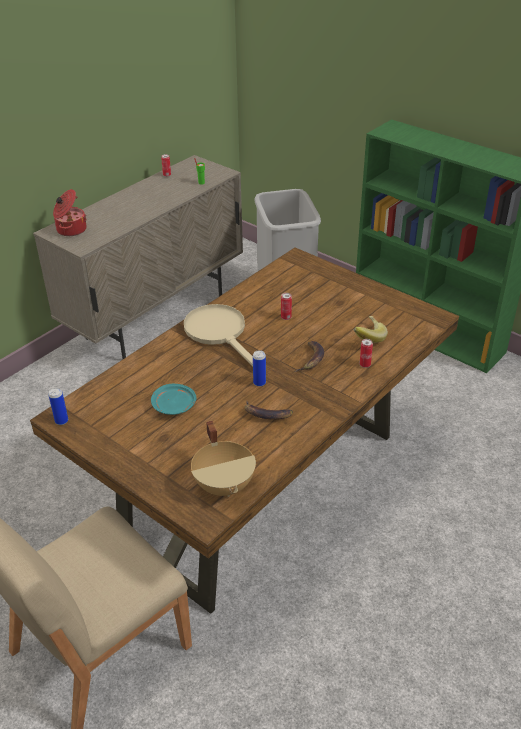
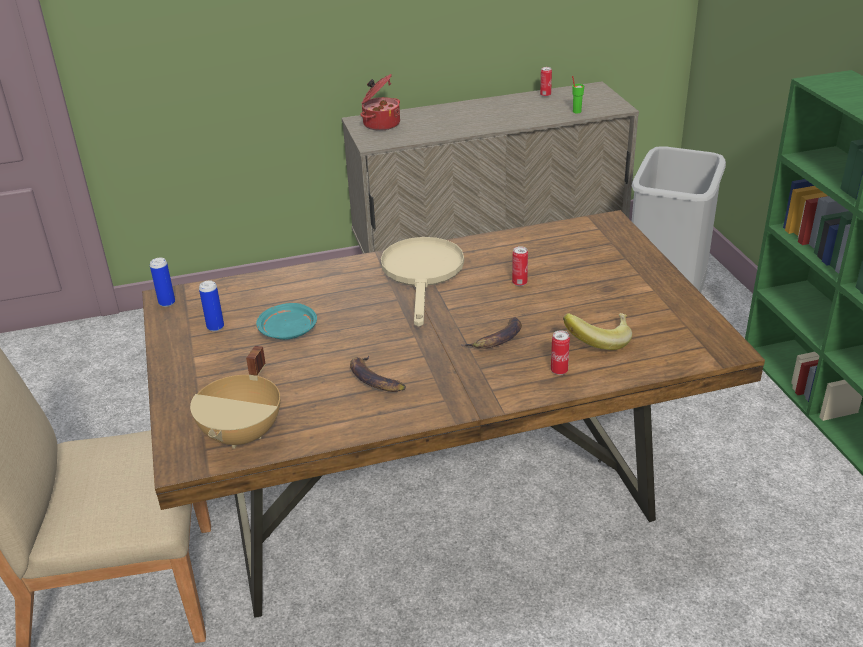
camera: 35 degrees right, 5 degrees down
can [253,350,266,387] -> can moved to [199,280,224,332]

